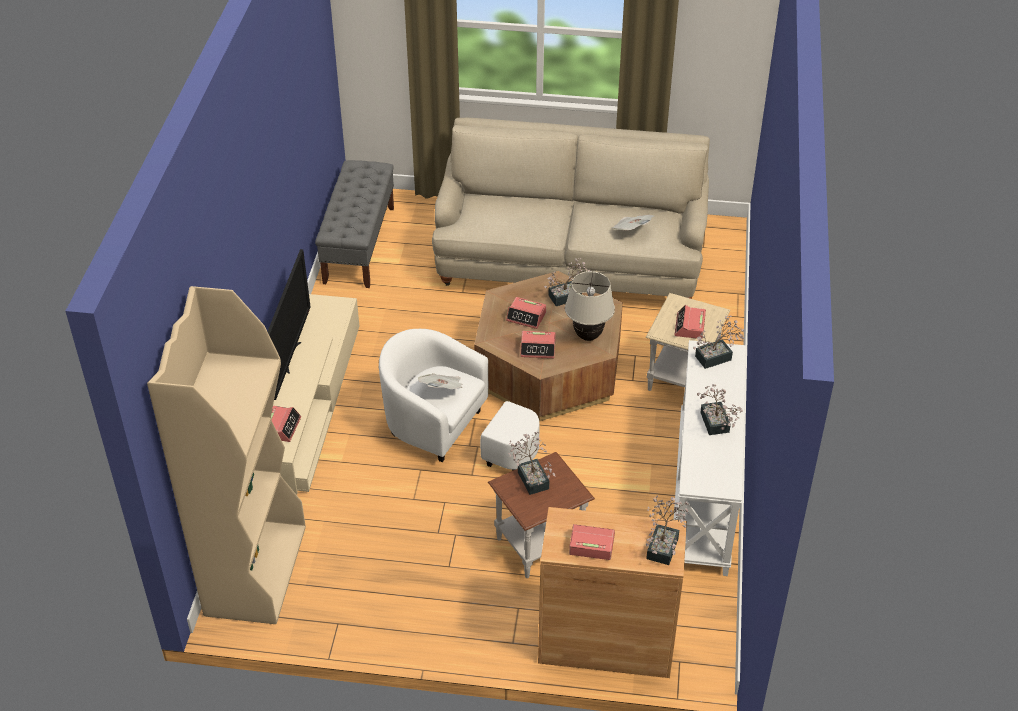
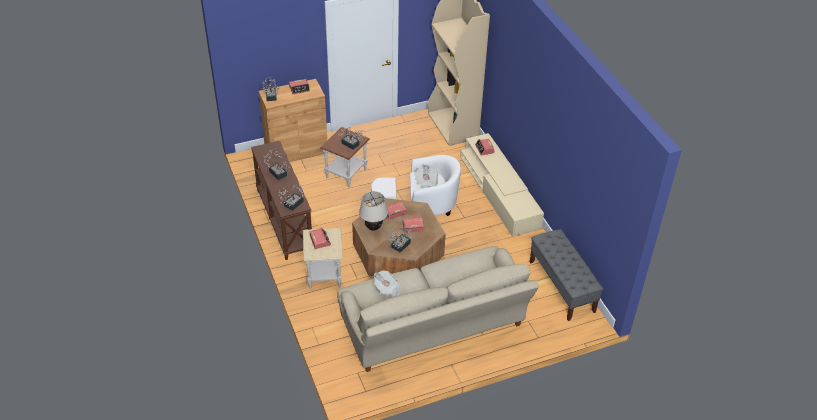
camera: 150 degrees right, 0 degrees up
television [267,249,311,400] -> none
white console table [674,340,746,576] -> brown console table [251,141,312,260]

